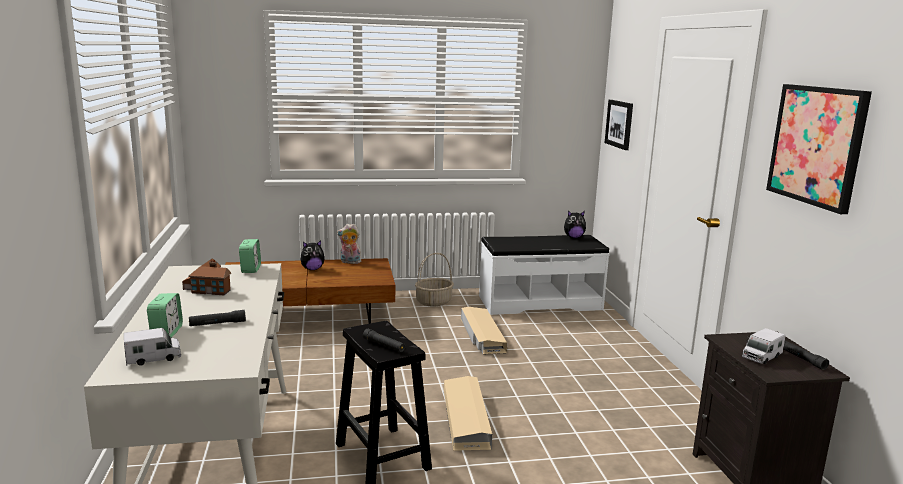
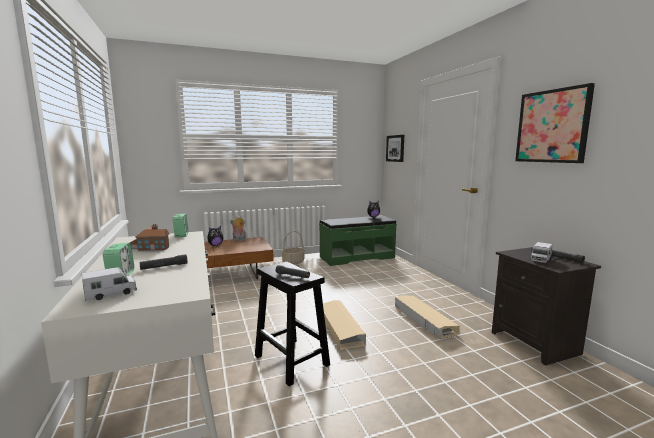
camera: 10 degrees left, 5 degrees down
beige storage box [461,307,507,354] -> beige storage box moved to [395,295,460,339]
white bench [479,235,610,315] -> green bench [319,216,397,266]

